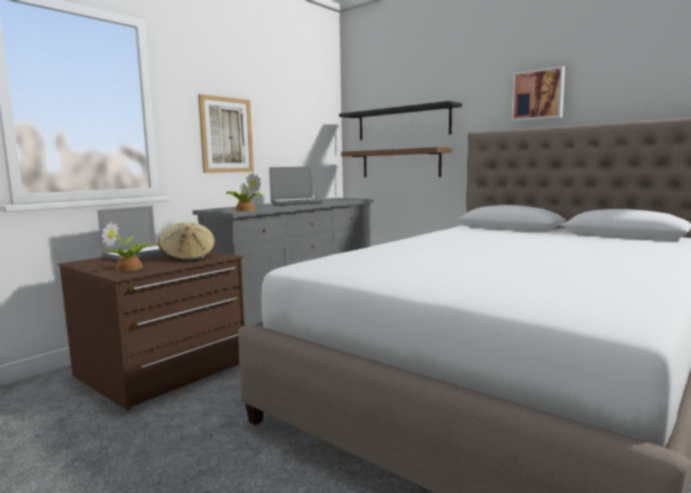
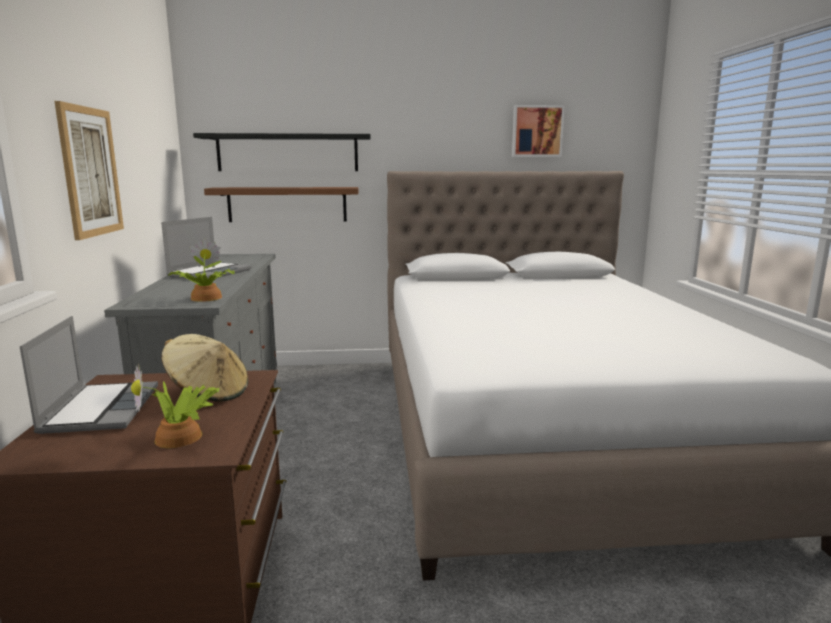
camera: 45 degrees left, 5 degrees up
picture [511,66,565,121] -> picture moved to [512,105,565,157]

